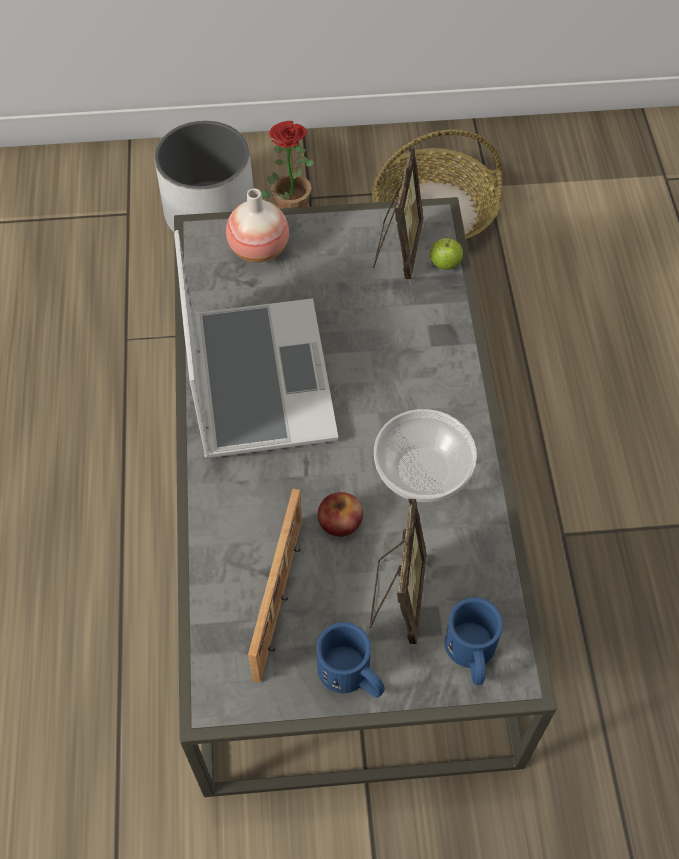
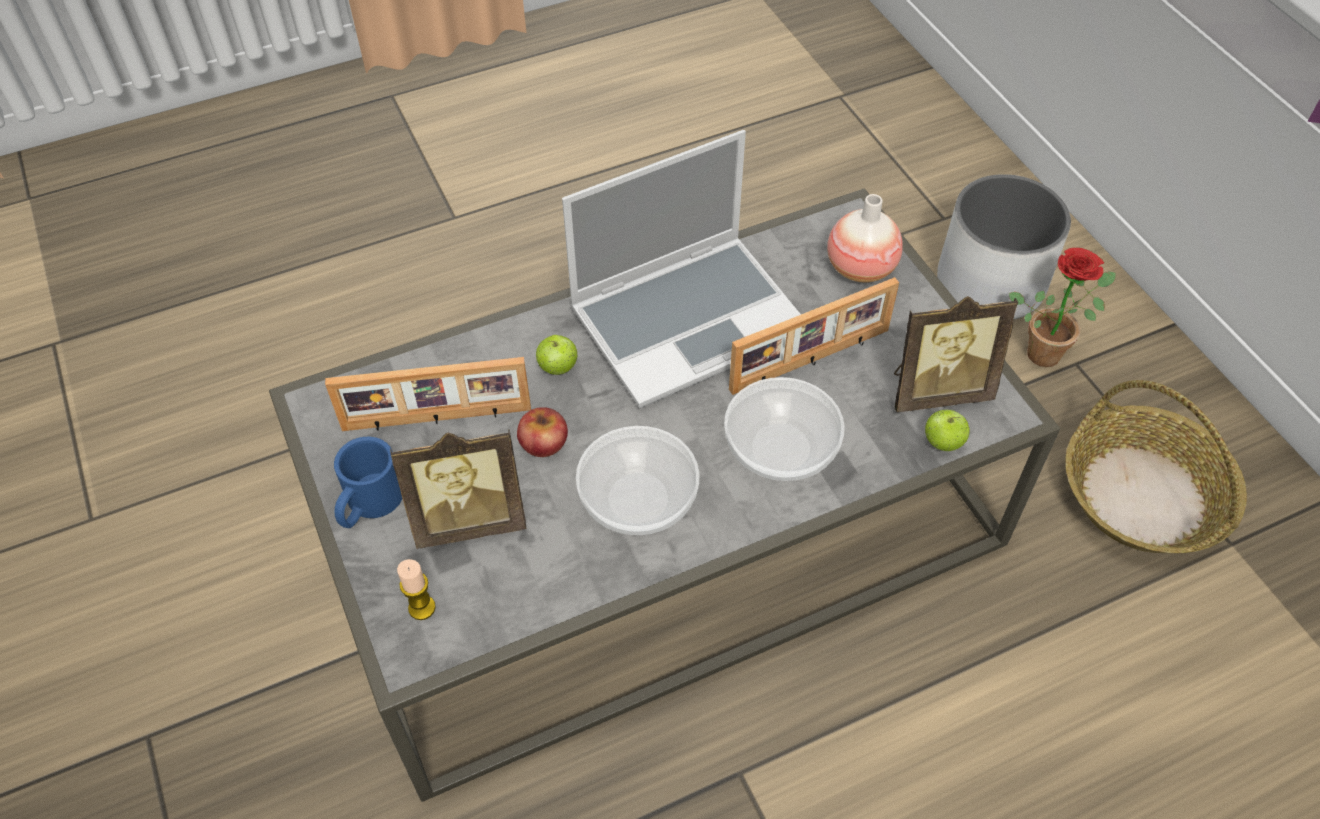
camera: 70 degrees right, 5 degrees down
blue mug [444,597,503,685] -> candle [397,559,436,620]
none -> apple [536,335,577,375]
none -> bowl [724,377,845,481]
none -> picture frame [729,277,899,395]

